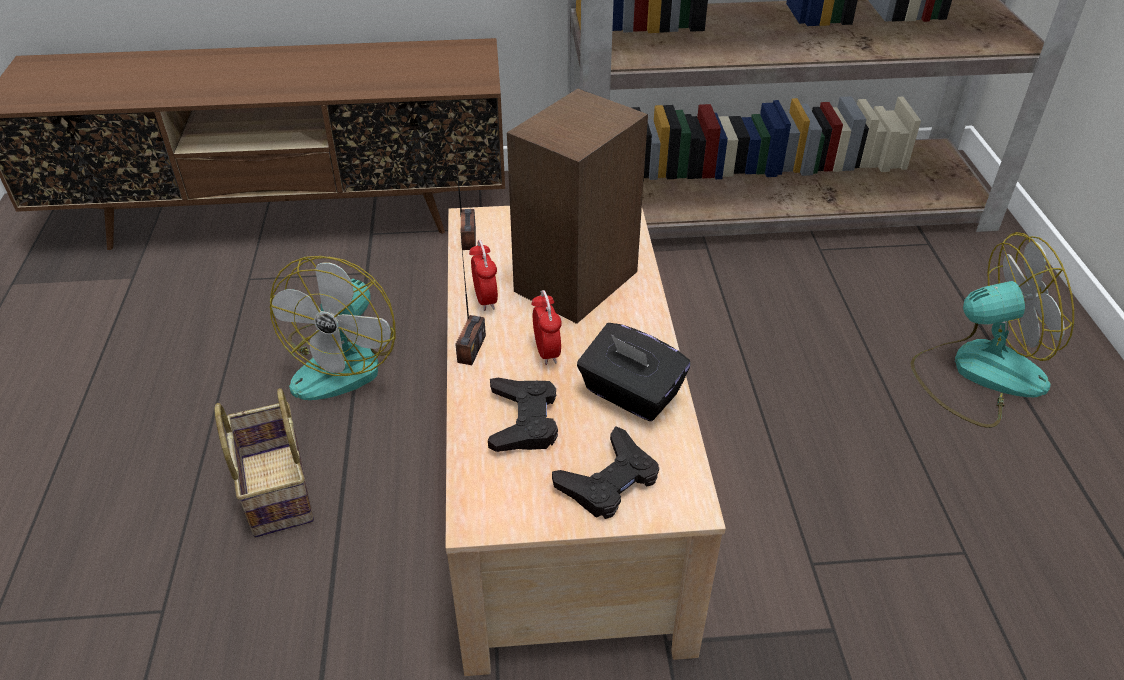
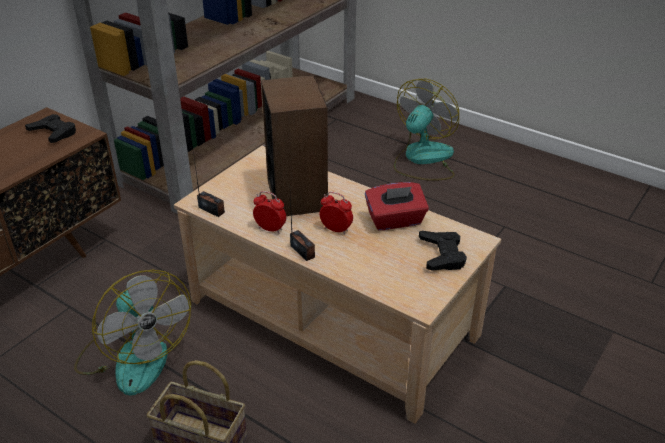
camera: 50 degrees left, 5 degrees down
black game controller [488,378,558,452] -> black game controller moved to [25,114,76,143]
black tissue box [577,323,691,421] -> red tissue box [365,182,429,230]

